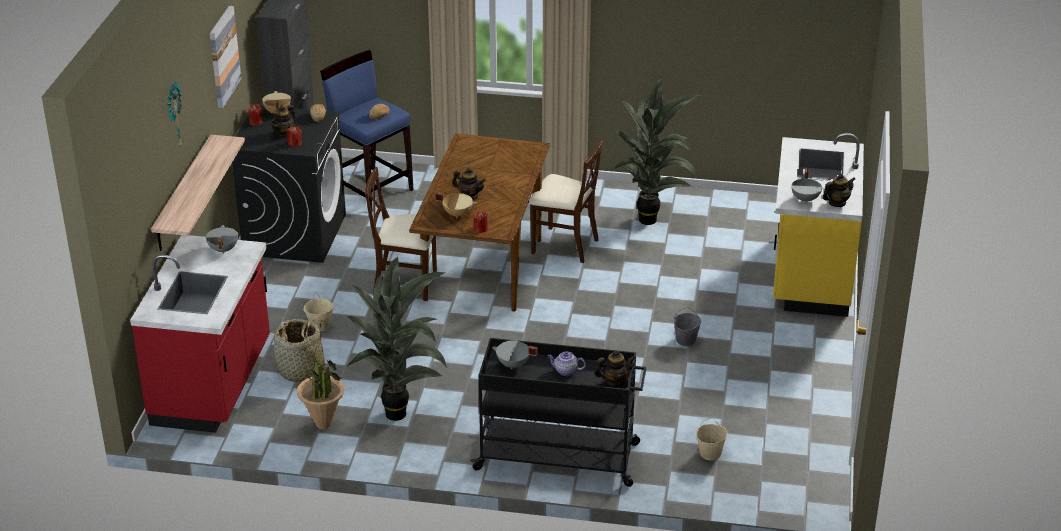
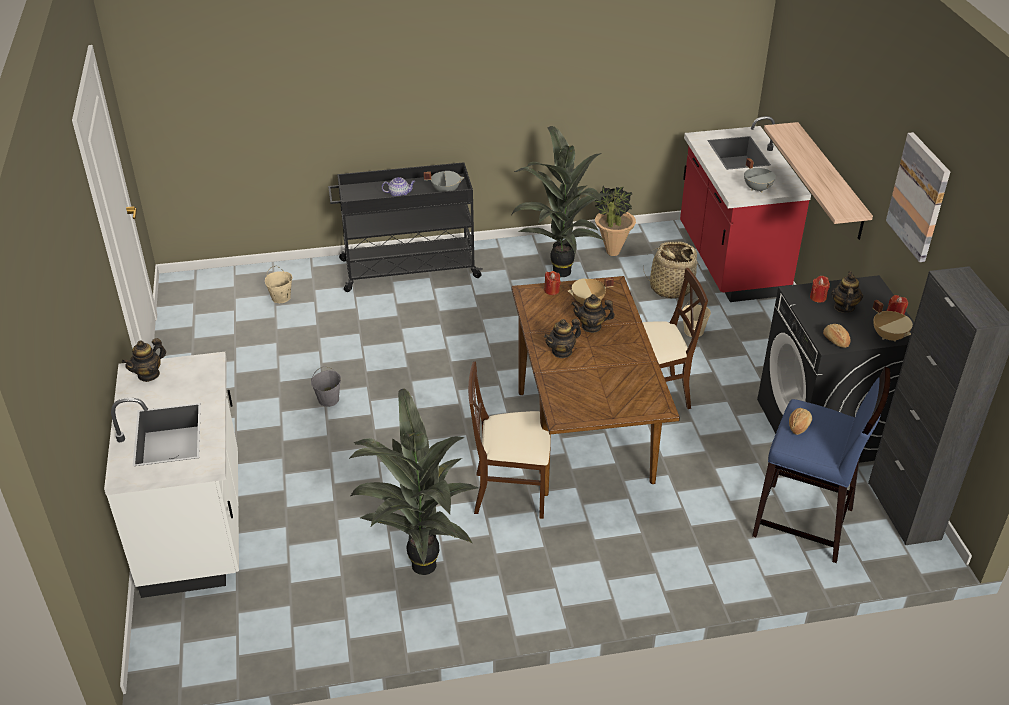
camera: 160 degrees right, 5 degrees up
wall clock [167,82,182,148] -> none
teapot [594,350,636,387] -> teapot moved to [544,319,581,358]
yellow counter [773,133,864,317] -> white counter [104,352,239,598]
grey cooking pot [791,168,823,203] -> none

